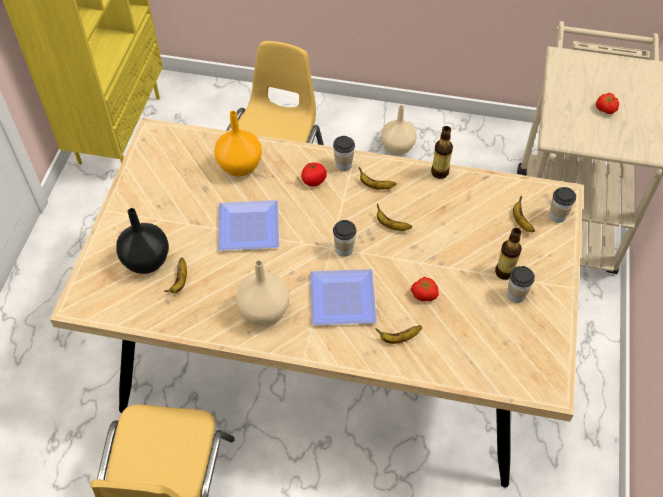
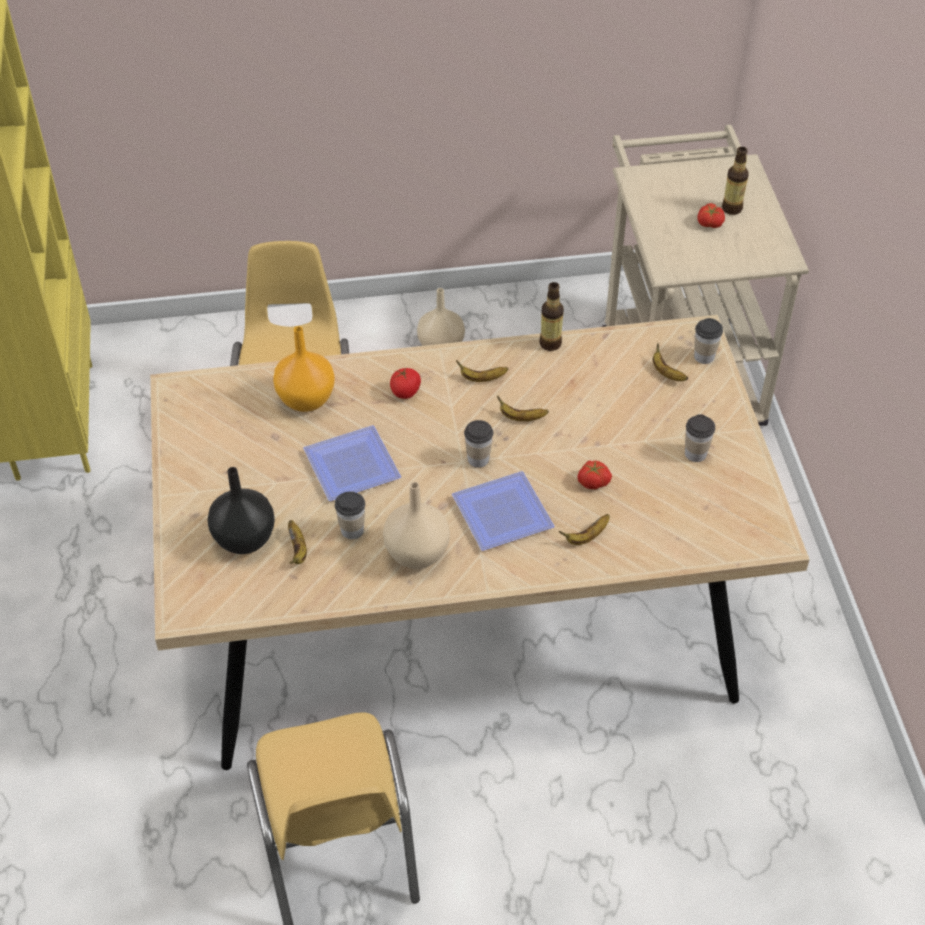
camera: 20 degrees left, 5 degrees down
cup [333,136,355,171] -> cup moved to [335,492,365,539]
bottle [495,228,522,280] -> bottle moved to [722,147,749,215]

